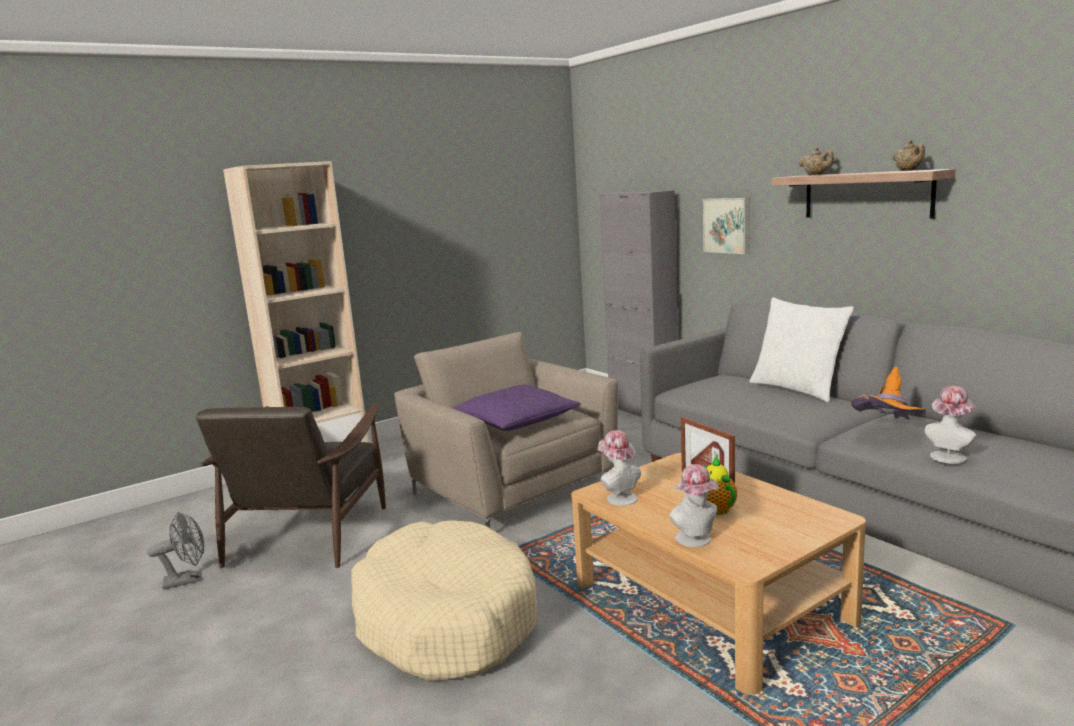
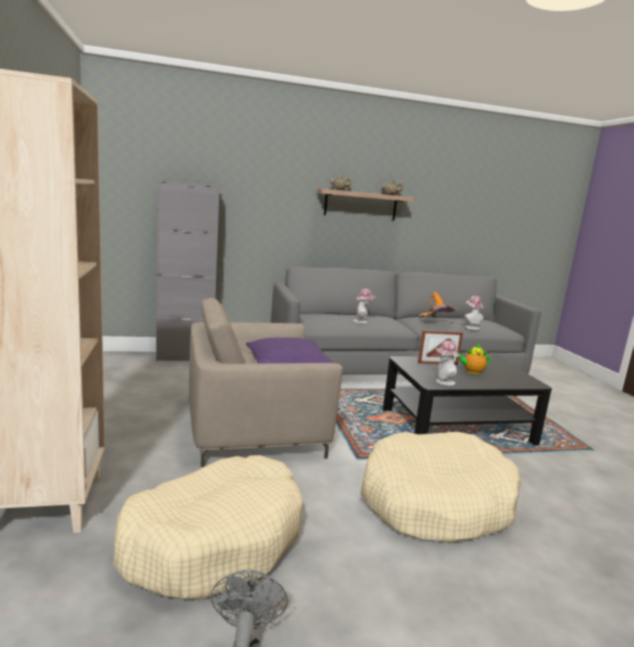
camera: 70 degrees left, 0 degrees up
brown armchair [196,403,386,568] -> beige dog bed [112,455,303,599]
beige coffee table [571,453,866,695] -> black coffee table [383,356,552,446]
hat [669,464,718,547] -> hat moved to [353,289,376,323]
picture [703,198,750,254] -> none
white pillow [750,298,854,402] -> none

